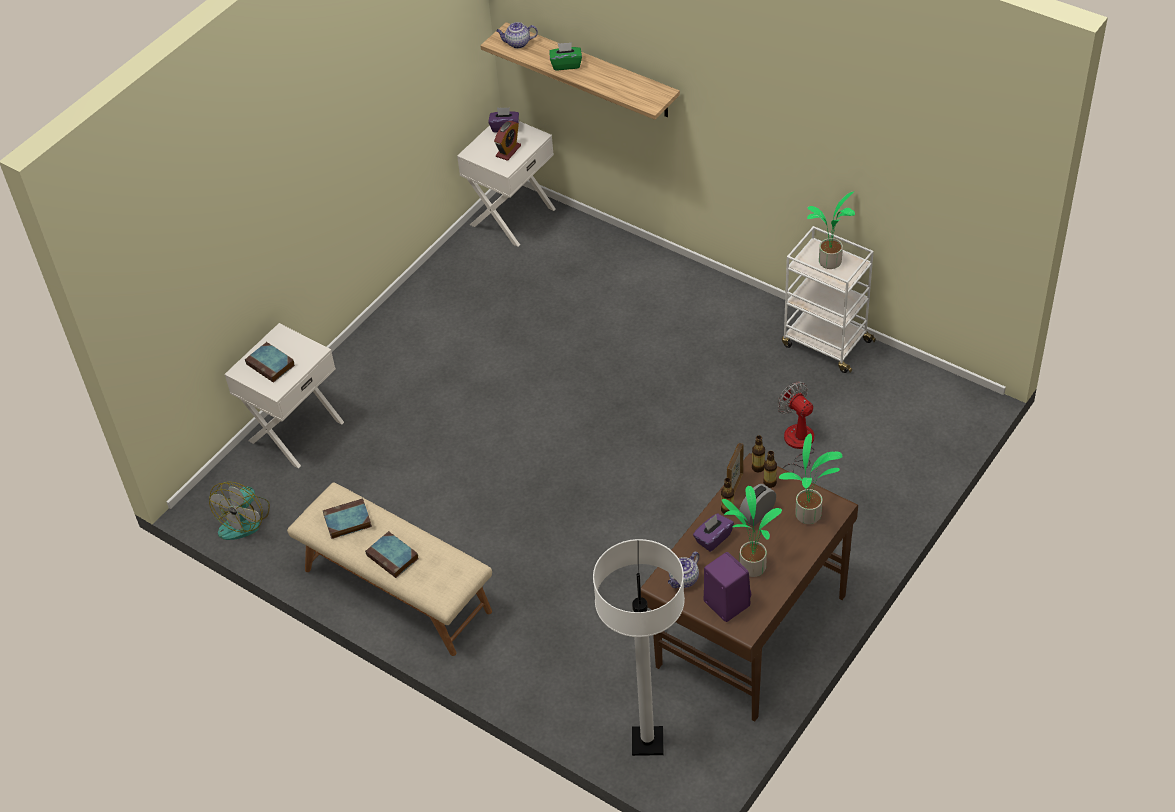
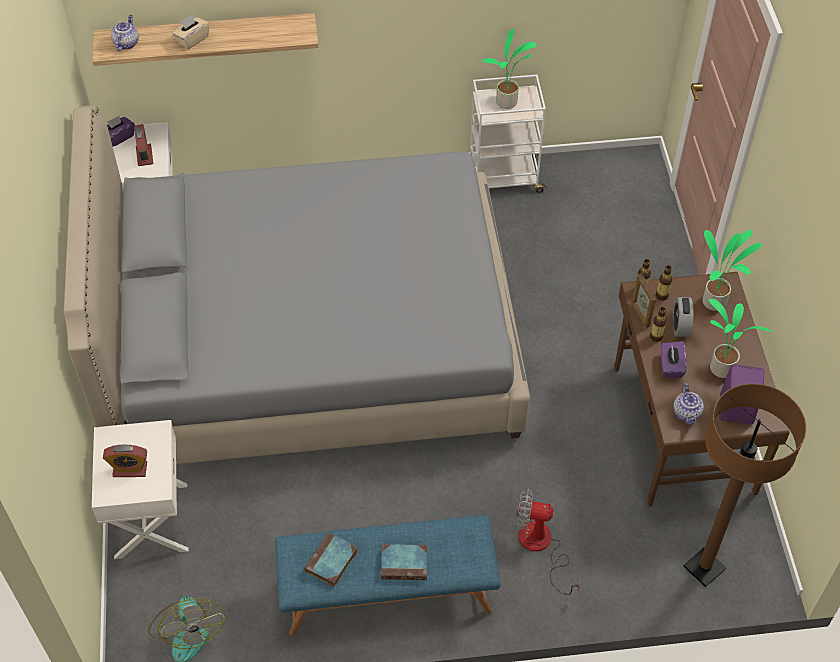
camera: 45 degrees left, 5 degrees up
book [245,342,295,383] -> alarm clock [103,445,147,477]
beige bench [287,482,492,656] -> blue bench [275,515,501,636]
teapot [496,22,538,49] -> teapot turned 150 degrees clockwise [111,15,139,51]
green tissue box [549,42,582,70] -> beige tissue box [172,15,210,49]
white floor lamp [593,539,685,756] -> brown floor lamp [683,383,806,587]
fan [777,382,815,473] -> fan moved to [517,489,581,595]
none -> grey bed [64,105,530,464]

